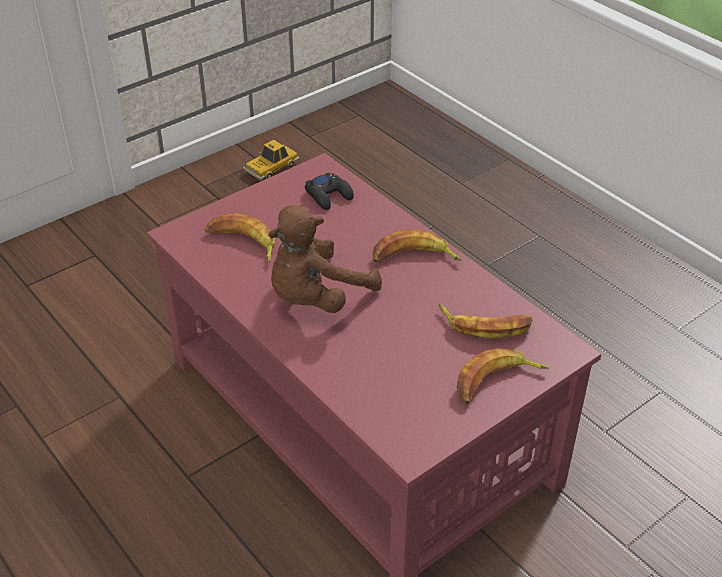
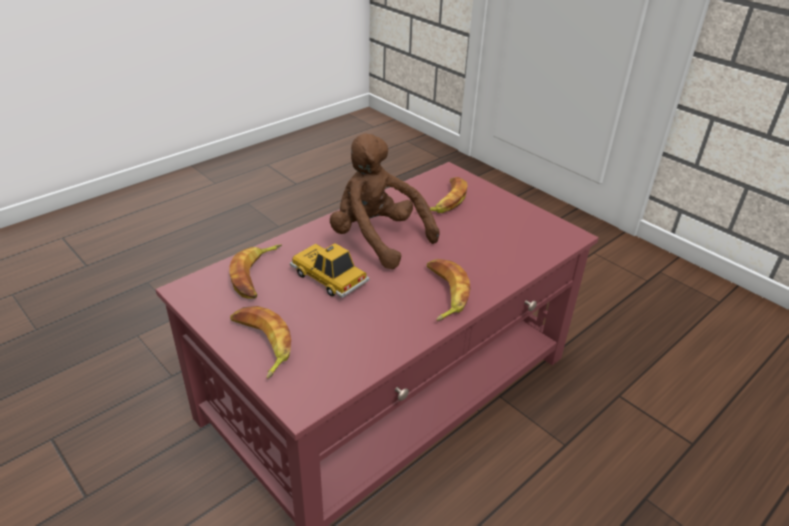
camera: 85 degrees right, 5 degrees down
toy car [243,140,299,180] -> toy car moved to [290,243,370,298]
black game controller [305,173,354,210] -> none
banana [439,303,533,339] -> banana moved to [230,244,282,299]

